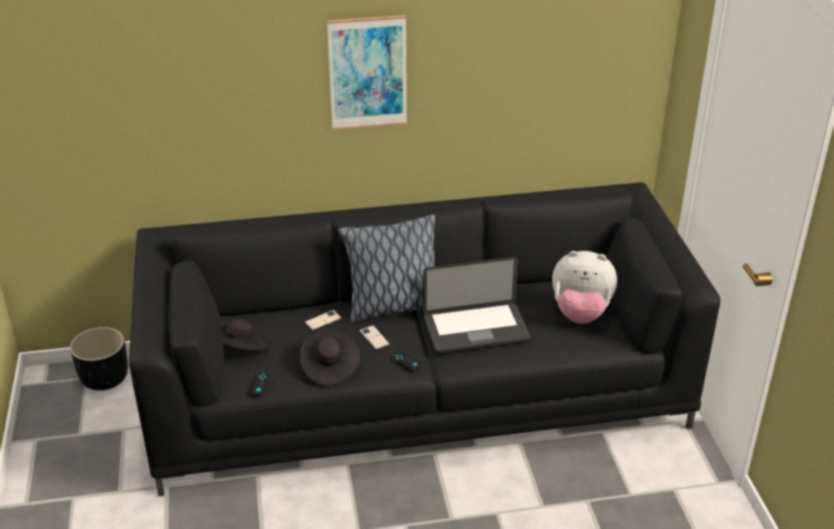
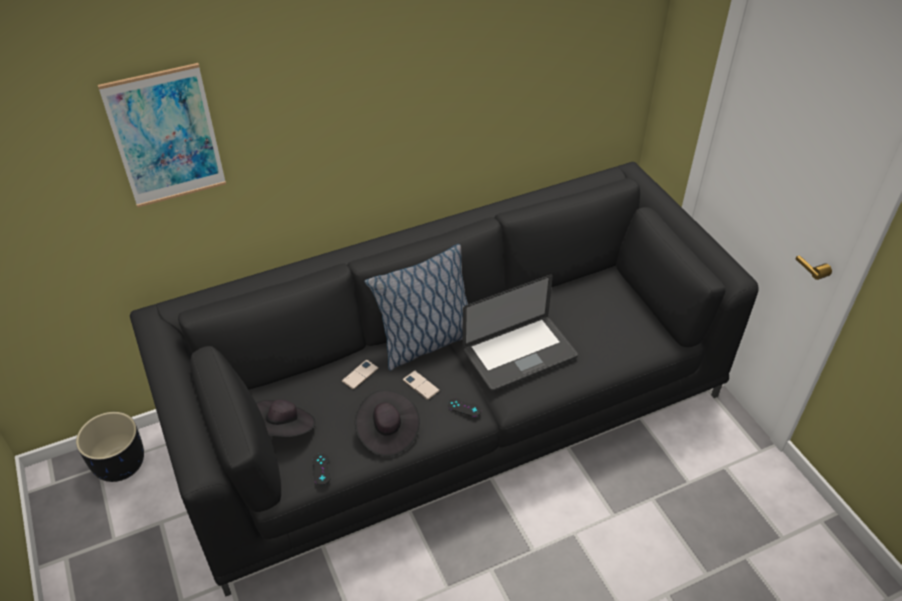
camera: 15 degrees left, 10 degrees up
picture [327,15,407,130] -> picture moved to [98,63,226,208]
plush toy [552,251,617,324] -> none

